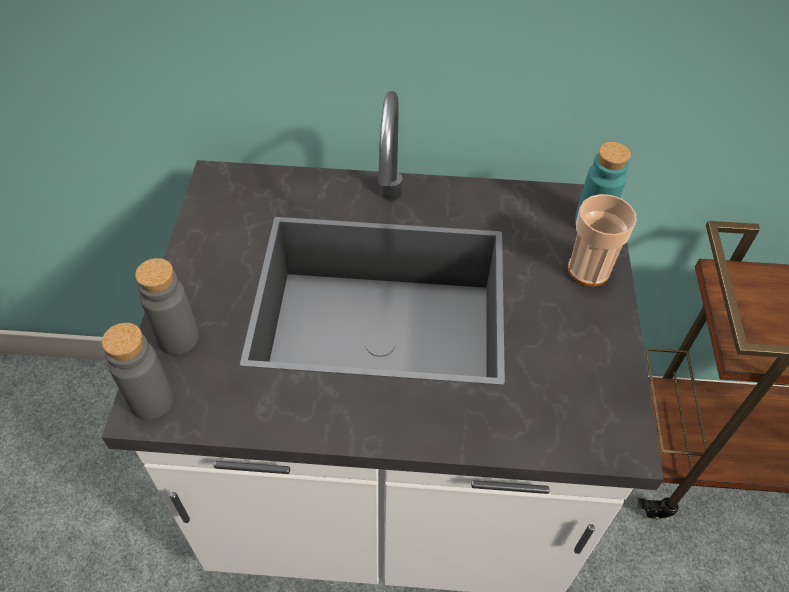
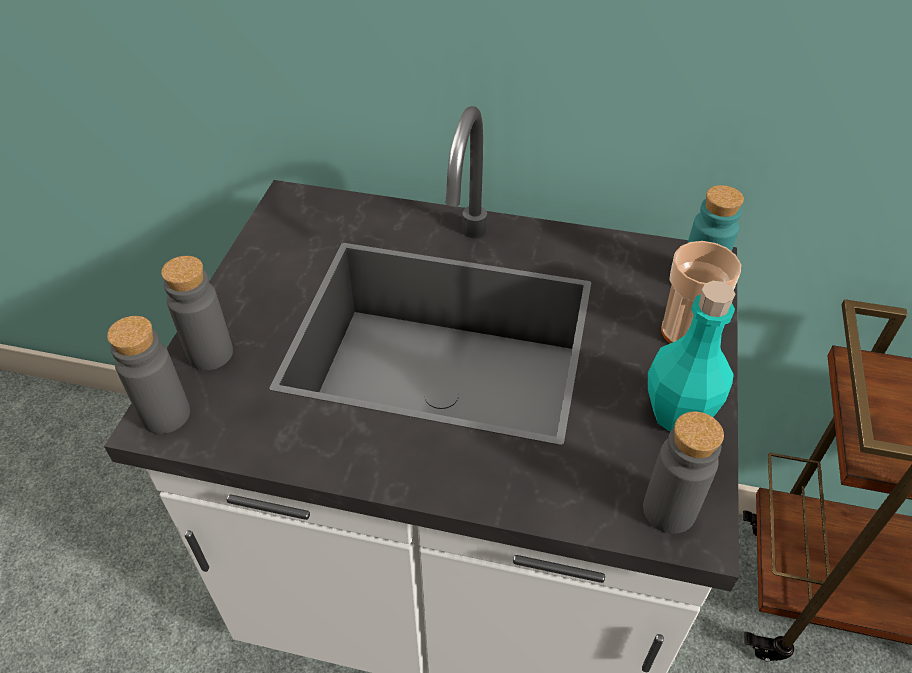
camera: 10 degrees right, 5 degrees down
none -> grey bottle [643,411,724,534]
none -> turquoise bottle [648,281,735,432]

